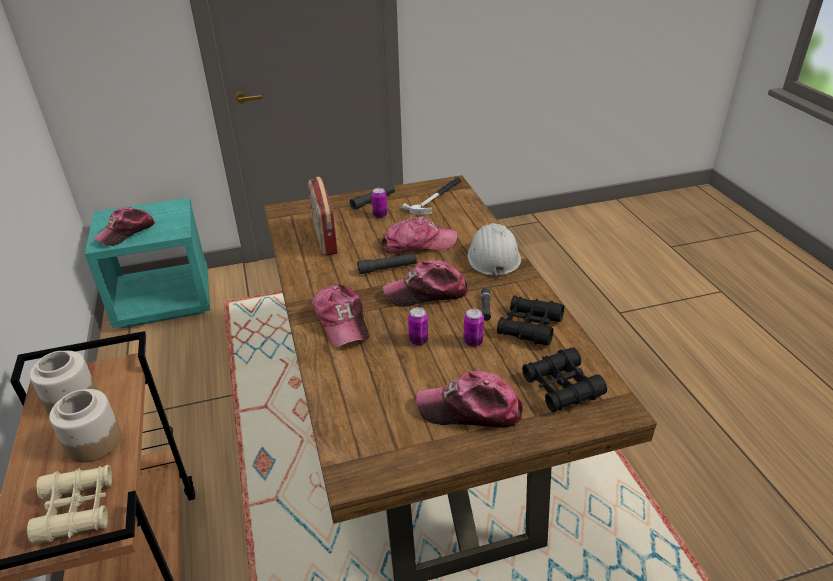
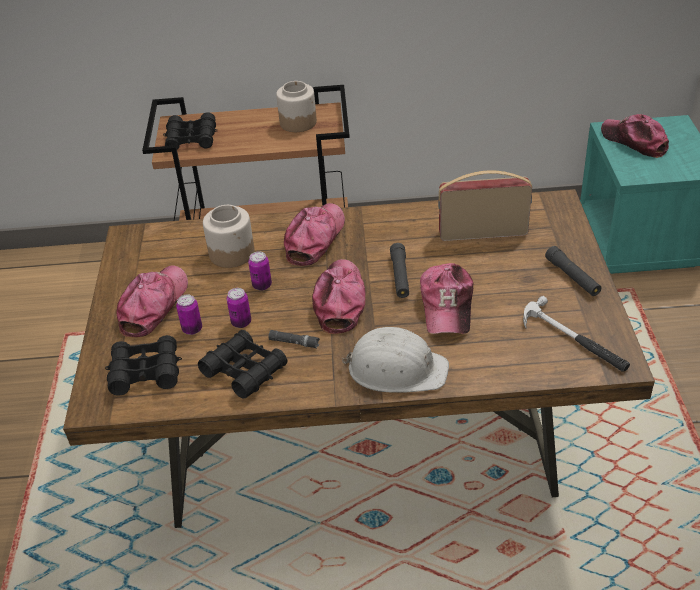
camera: 105 degrees right, 5 degrees up
beige binoculars [27,465,112,543] -> black binoculars [163,112,217,150]
jar [49,389,121,463] -> jar moved to [203,205,255,268]
cap [312,284,369,347] -> cap turned 120 degrees clockwise [284,203,345,266]
can [371,188,387,218] -> can moved to [176,294,202,335]

